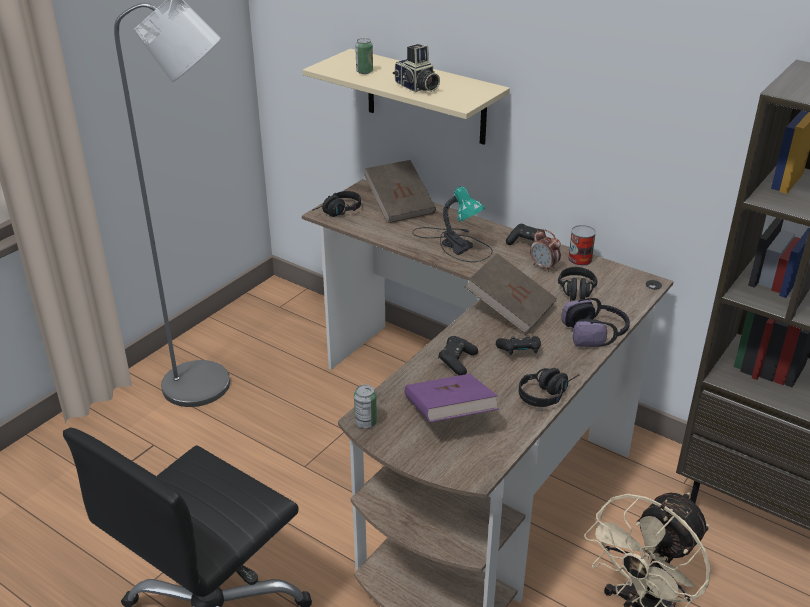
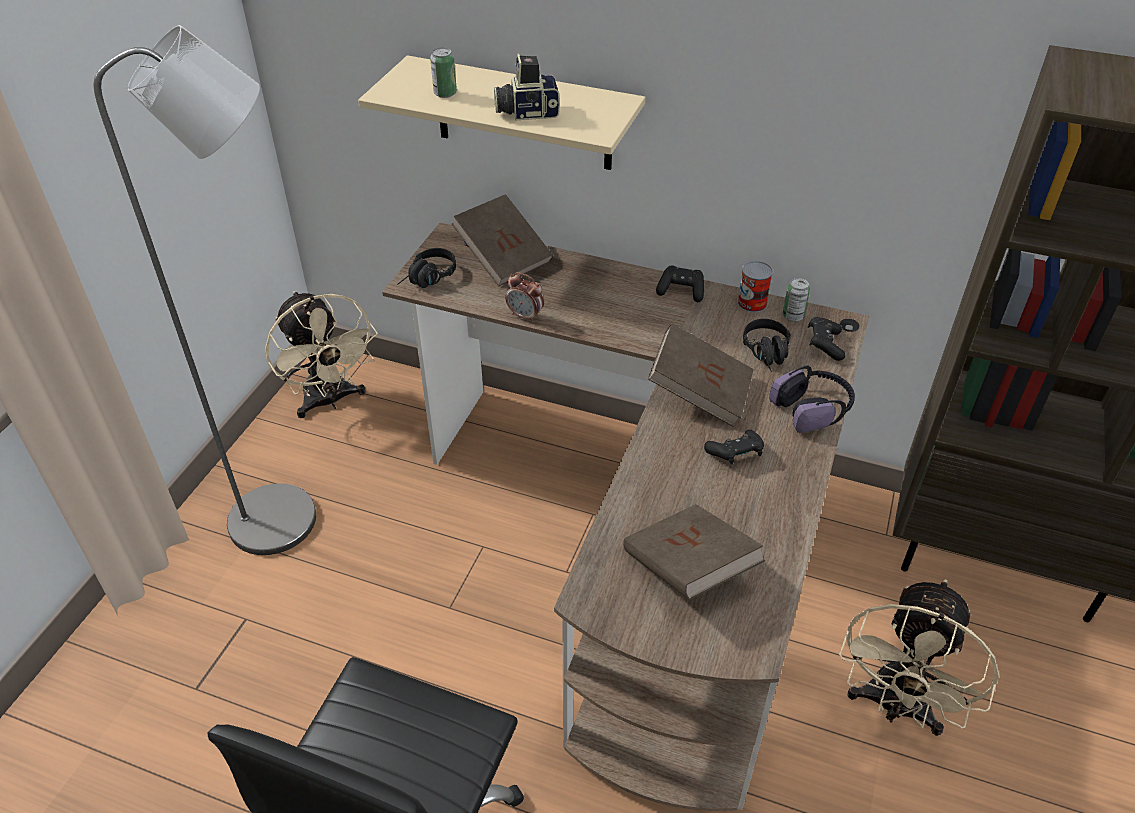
camera: 15 degrees left, 10 degrees up
can [354,385,377,428] -> can moved to [783,278,810,322]
camera [393,44,440,92] -> camera turned 135 degrees clockwise [494,54,560,120]
purple book [404,374,499,422] -> brown book [623,504,765,600]
table lamp [412,186,493,262] -> none
black game controller [438,336,478,375] -> black game controller moved to [808,317,845,361]
black headphones [519,368,580,407] -> none
alarm clock [530,229,561,272] -> alarm clock moved to [505,272,544,323]
none -> beige fan [265,291,378,418]

